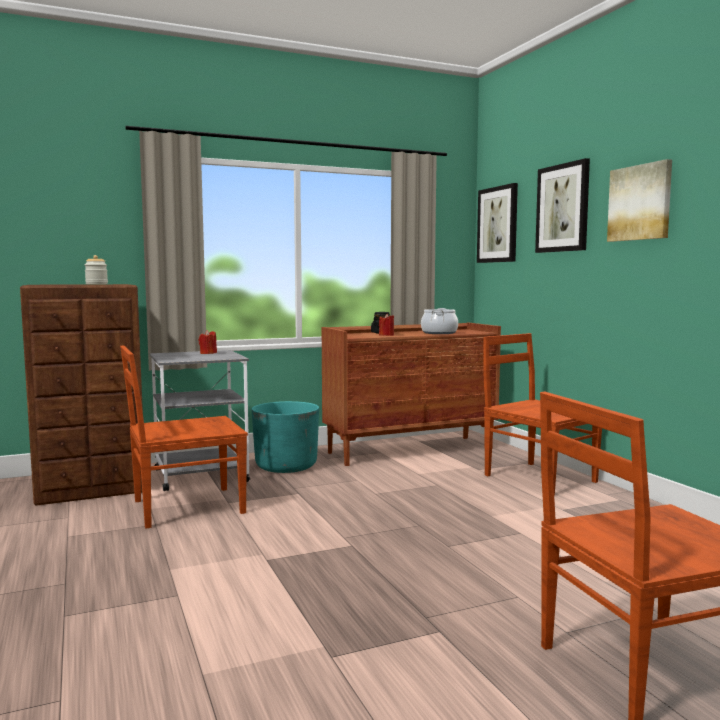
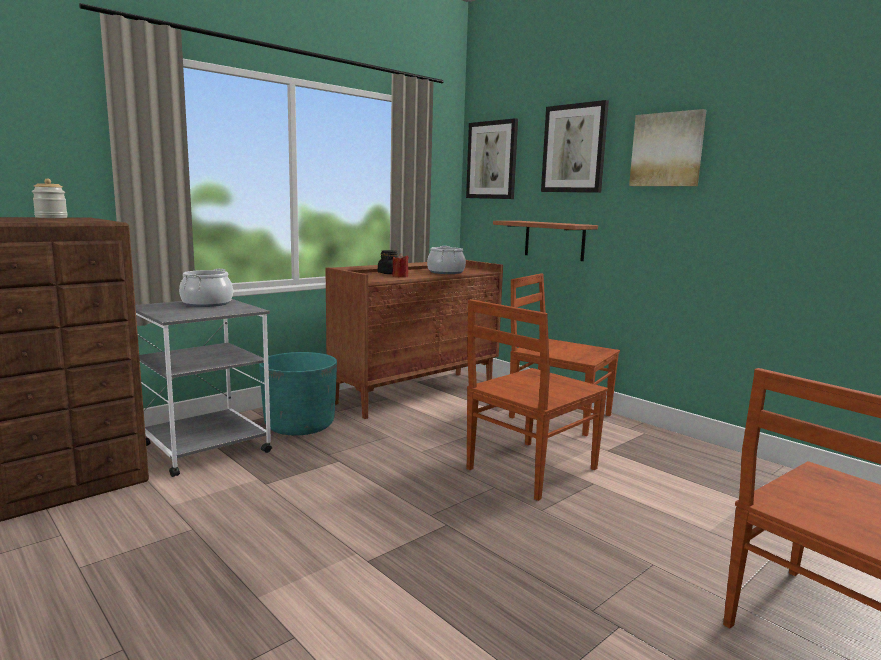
camera: 20 degrees left, 5 degrees up
brown chair [120,345,248,528] -> brown chair moved to [467,299,608,501]
red candle [198,330,217,354] -> cooking pot [179,269,233,307]
none -> shelf [493,221,598,261]

